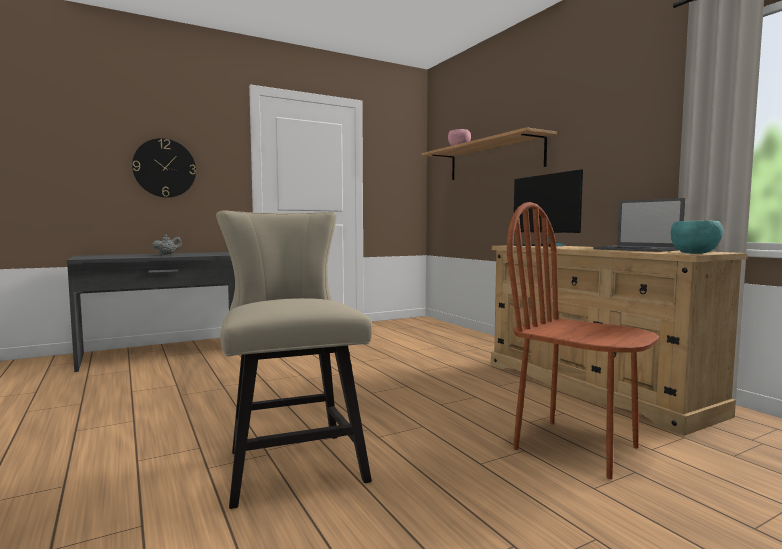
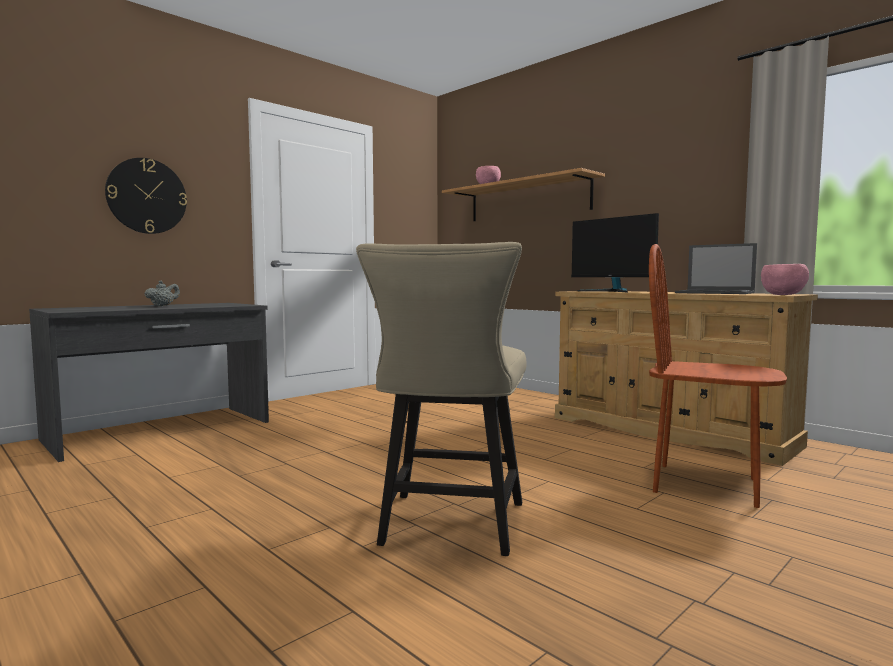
camera: 15 degrees left, 0 degrees up
beige chair [216,211,372,509] -> beige chair turned 135 degrees counterclockwise [356,242,527,556]
turquoise bowl [671,220,723,254] -> pink bowl [761,264,809,295]

